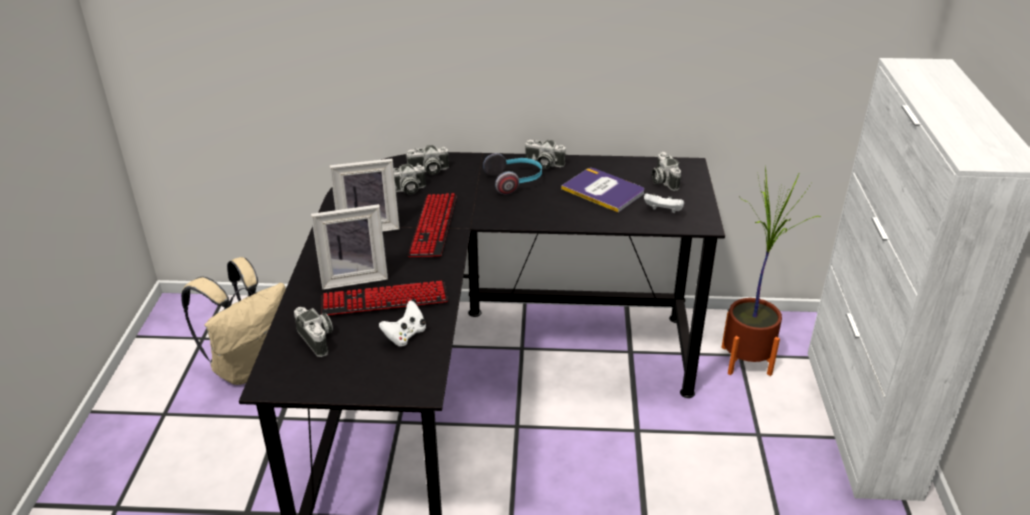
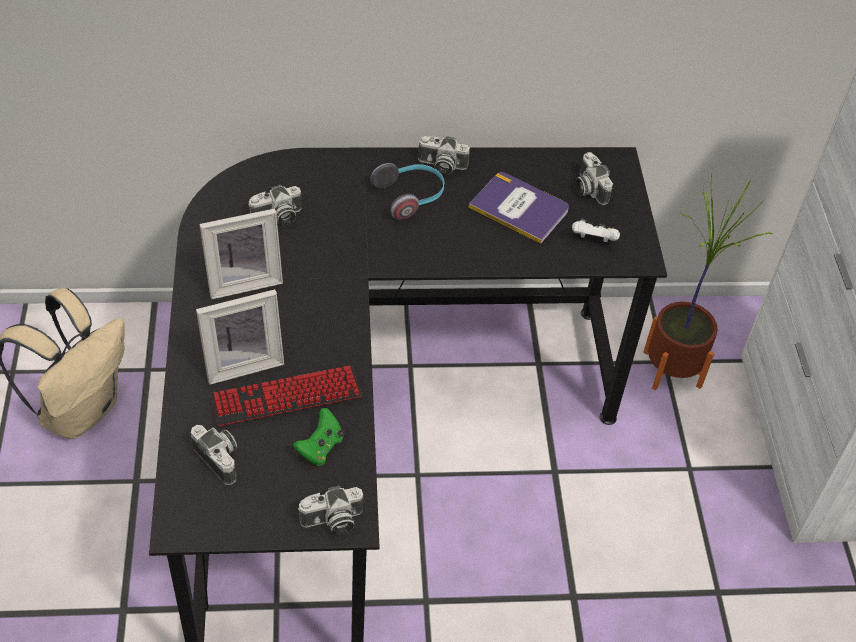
camera: 10 degrees left, 15 degrees up
white game controller [379,300,426,347] -> green game controller [293,408,344,466]
camera [406,145,449,175] -> camera moved to [298,485,363,534]
keyboard [408,193,457,257] -> none

